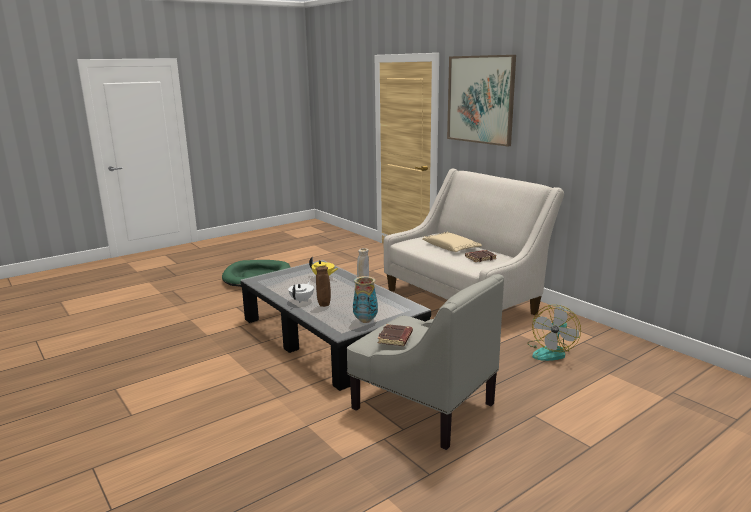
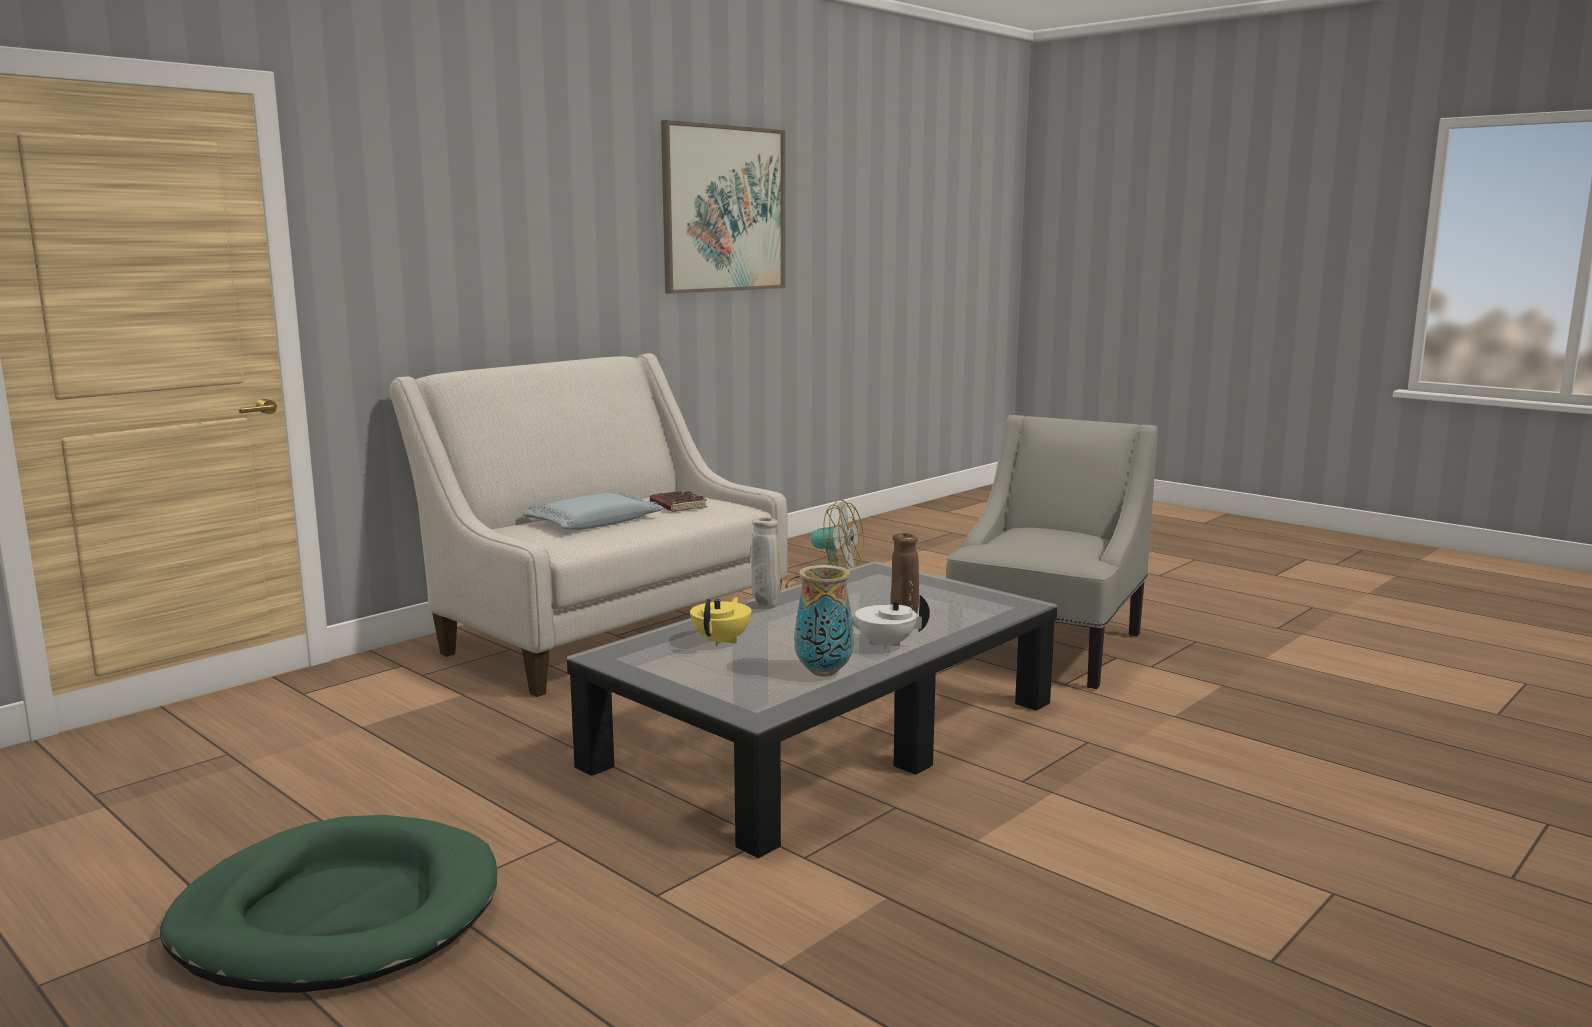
camera: 100 degrees left, 5 degrees down
vase [353,276,378,323] -> vase moved to [794,565,854,677]
brown book [377,324,413,346] -> none
beige pillow [422,232,482,252] -> blue pillow [522,493,663,530]
picture [447,55,516,147] -> picture moved to [661,120,786,294]

